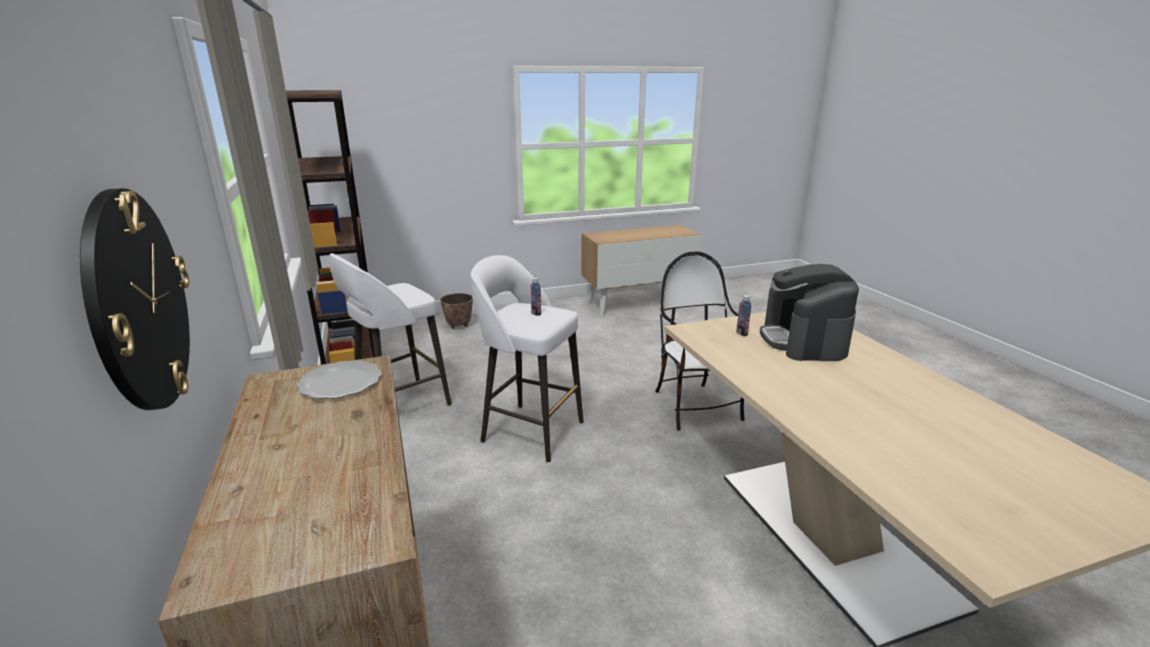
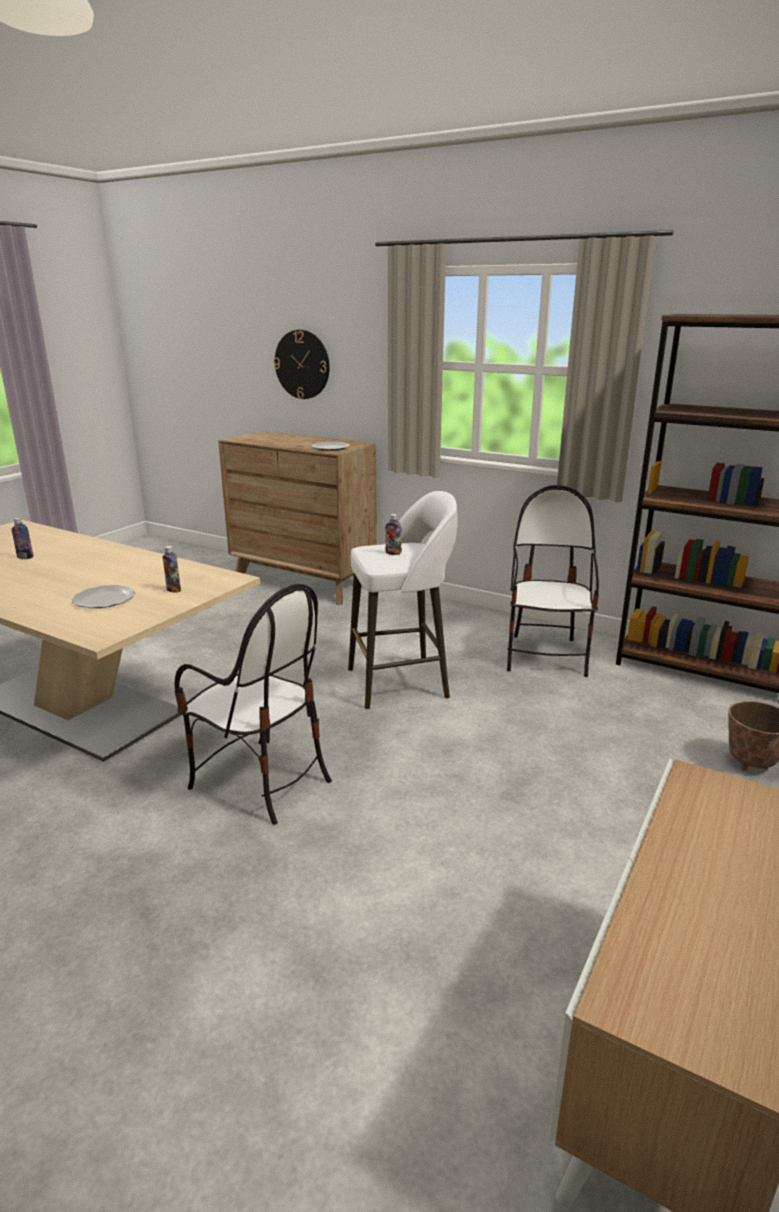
camera: 140 degrees right, 0 degrees up
white stool [329,253,452,406] -> chair [507,485,599,677]
coffee machine [760,264,859,361] -> plate [72,585,135,608]
none -> bottle [12,518,33,559]

